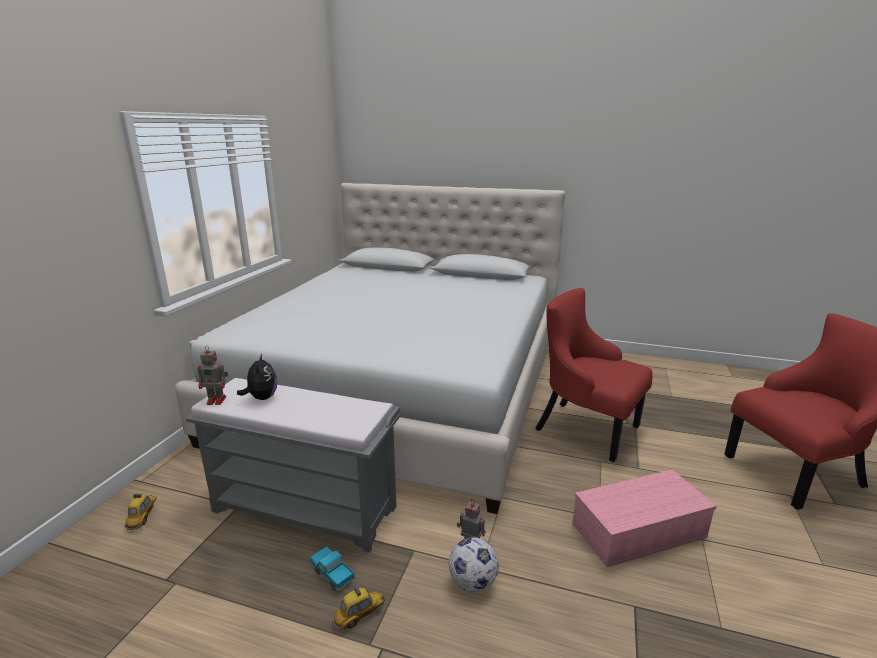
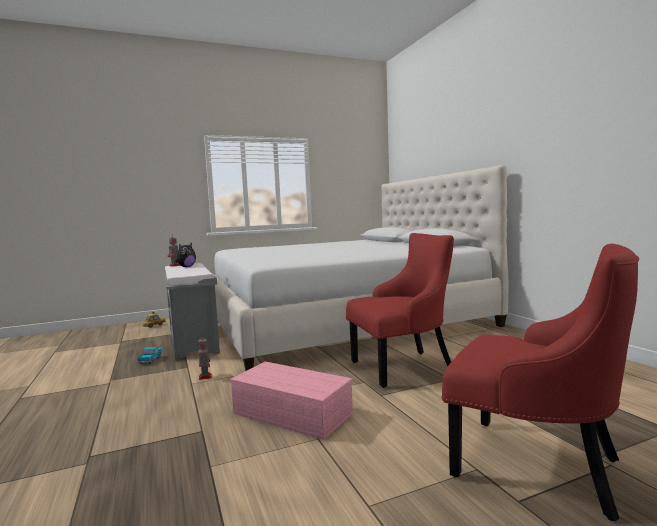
camera: 50 degrees right, 15 degrees down
toy car [332,584,385,630] -> none
football [449,537,499,592] -> none
red chair [535,288,653,462] -> red chair turned 75 degrees clockwise [346,233,454,388]

